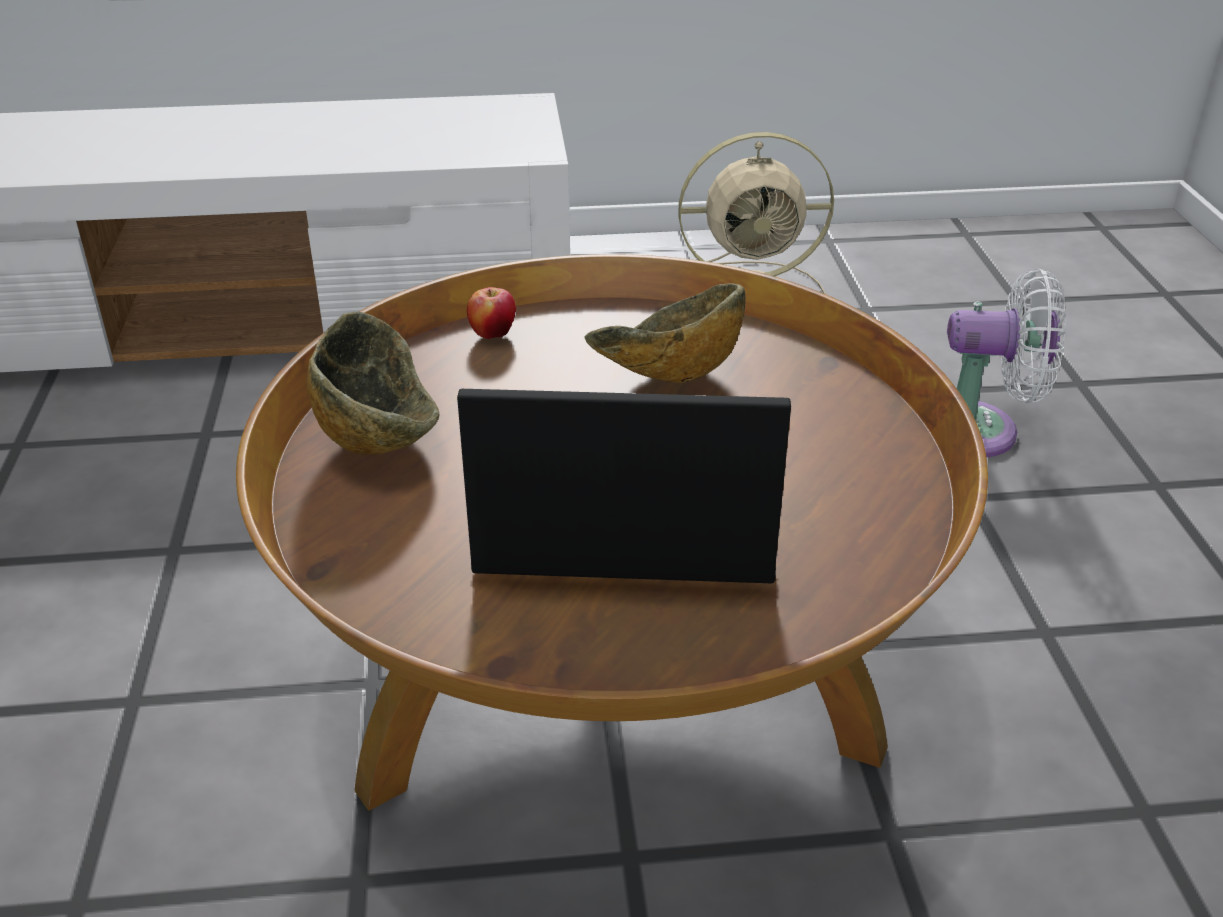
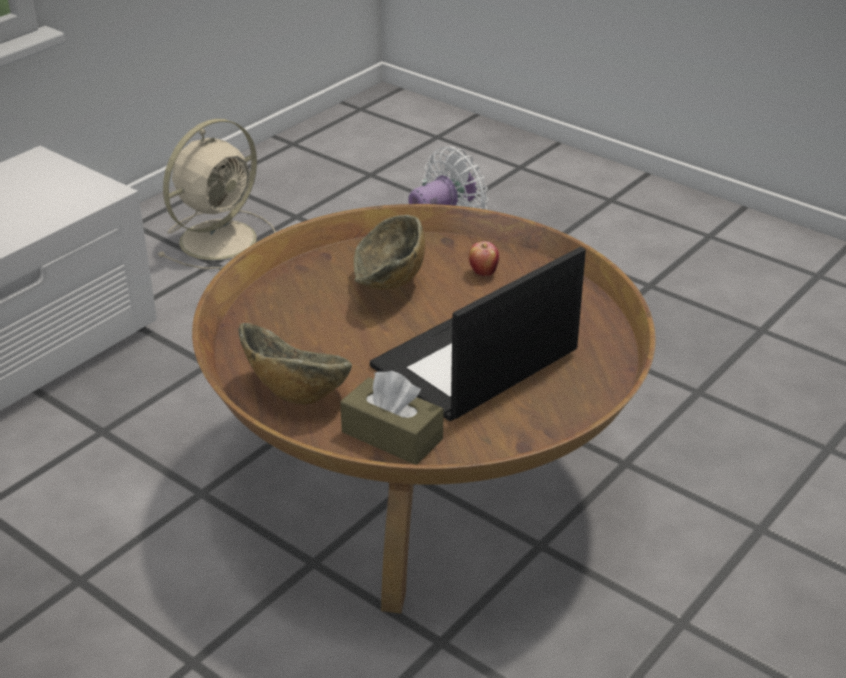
camera: 45 degrees left, 0 degrees up
apple [467,287,516,339] -> apple moved to [469,241,499,276]
none -> brown tissue box [340,371,444,465]

